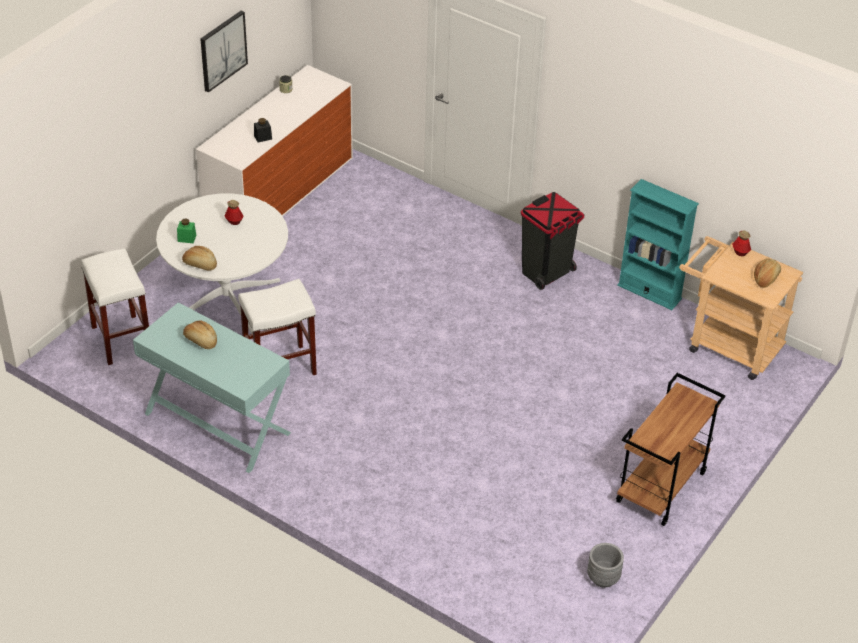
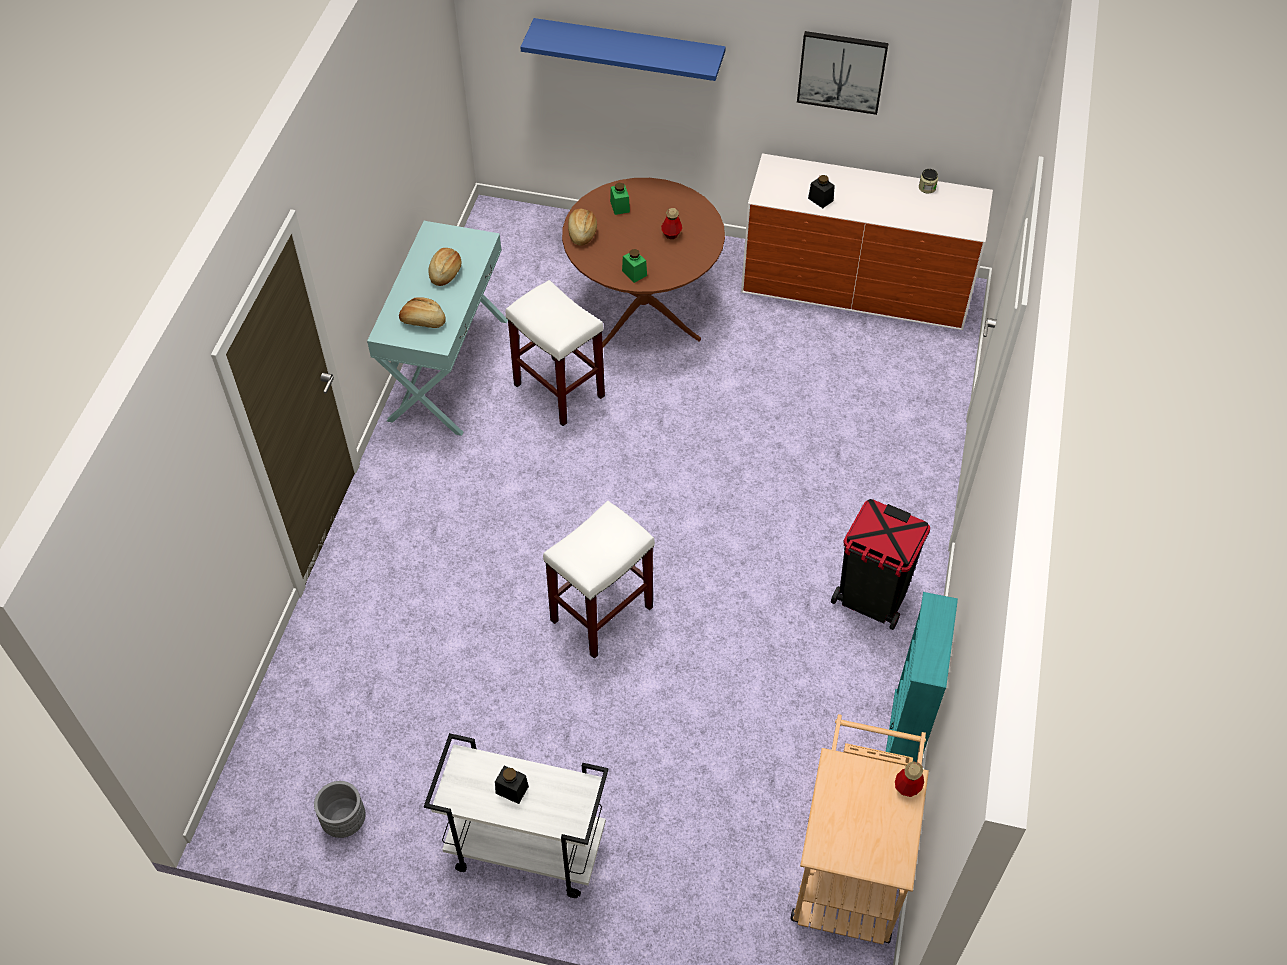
camera: 70 degrees right, 10 degrees up
white stool [81,248,149,365] -> white stool moved to [543,501,655,659]
white dining table [156,193,288,334] -> brown dining table [562,178,725,348]
brown cart [616,373,726,526] -> white cart [424,733,608,898]
bread [754,258,781,288] -> bread moved to [399,297,446,328]
none -> black jar [495,765,529,804]
none -> blue shelf [521,18,726,81]
none -> green jar [622,249,647,283]

